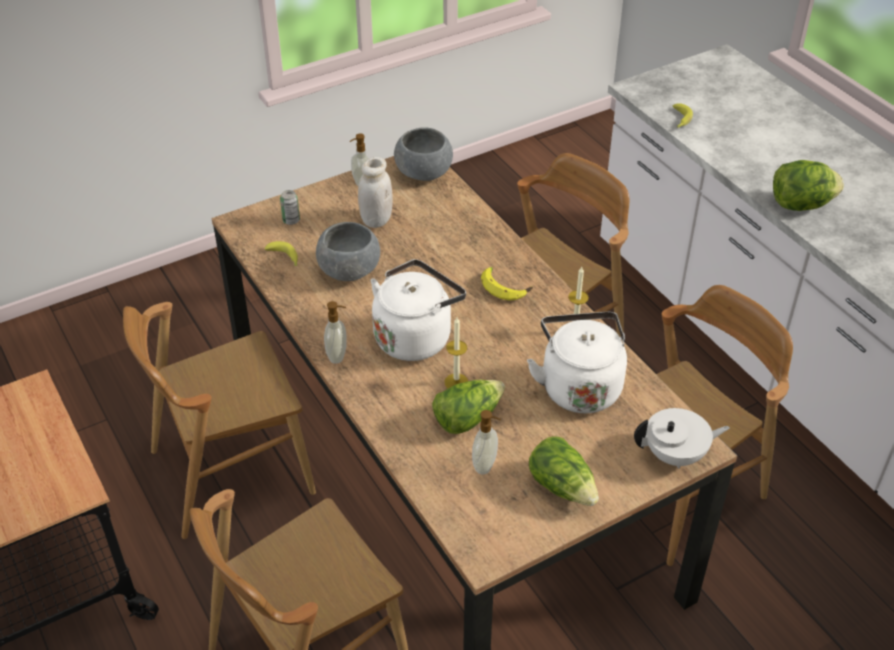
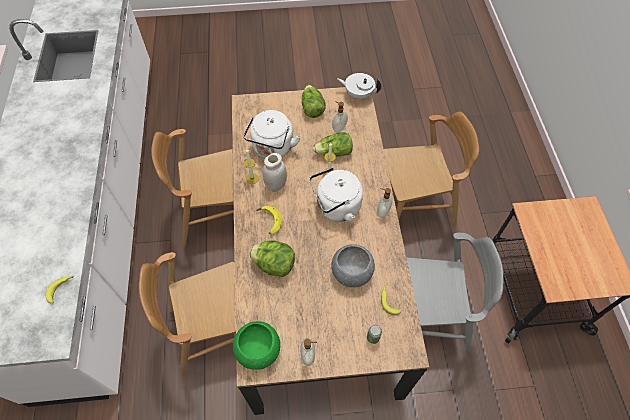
camera: 155 degrees left, 15 degrees up
brown chair [123,302,316,539] -> grey chair [406,233,504,352]
white jar [358,157,393,228] -> white jar moved to [263,153,287,192]
grey bowl [394,128,453,181] -> green bowl [233,321,280,370]
white teapot [634,408,730,469] -> white teapot moved to [337,73,381,100]
lettuce [773,160,844,211] -> lettuce moved to [249,240,295,277]

